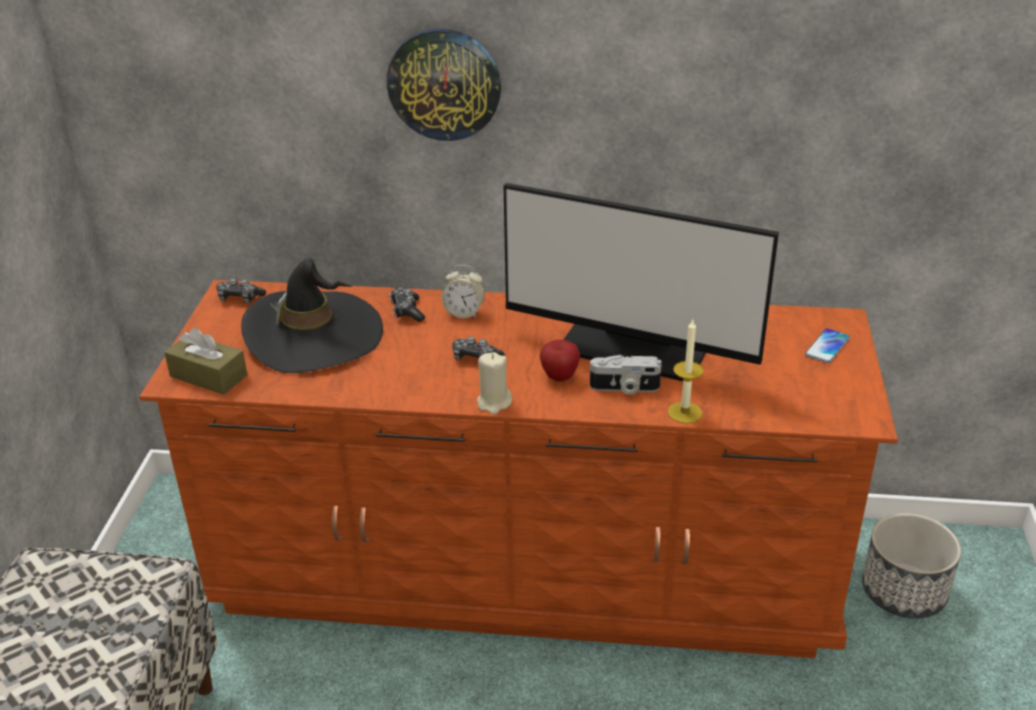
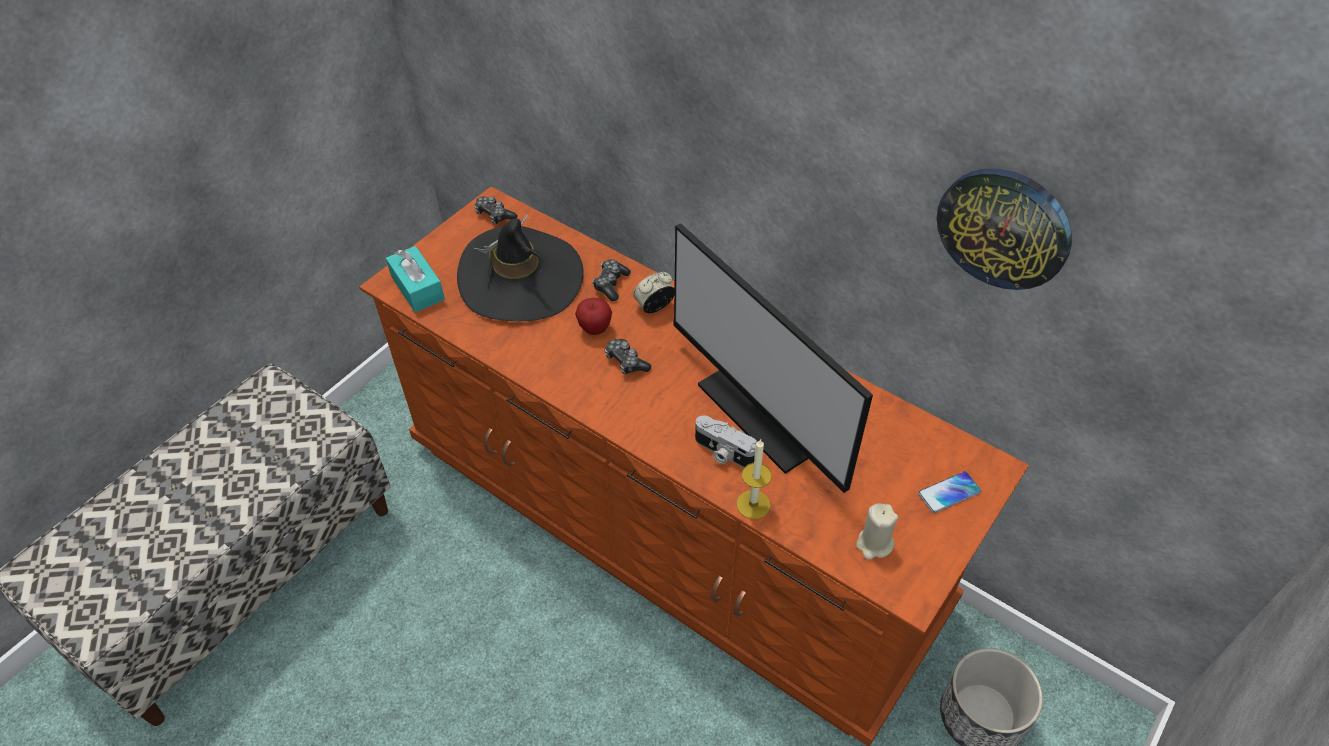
camera: 30 degrees right, 15 degrees up
brown tissue box [164,327,248,395] -> turquoise tissue box [386,246,445,312]
wall clock [387,28,501,141] -> wall clock moved to [936,169,1072,290]
alarm clock [441,265,485,319] -> alarm clock turned 105 degrees clockwise [633,272,675,313]
beige candle [477,352,512,414] -> beige candle moved to [856,503,898,560]
apple [540,339,580,381] -> apple moved to [575,298,612,335]

